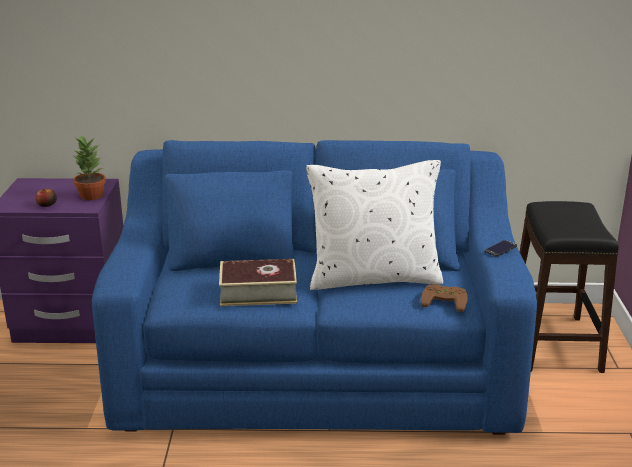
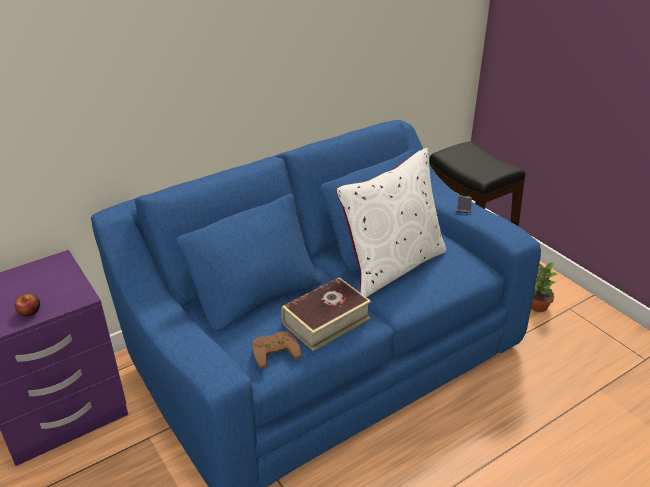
camera: 35 degrees left, 10 degrees up
potted plant [73,135,106,200] -> potted plant moved to [531,262,557,312]
brown game controller [421,284,468,312] -> brown game controller moved to [252,331,301,369]

